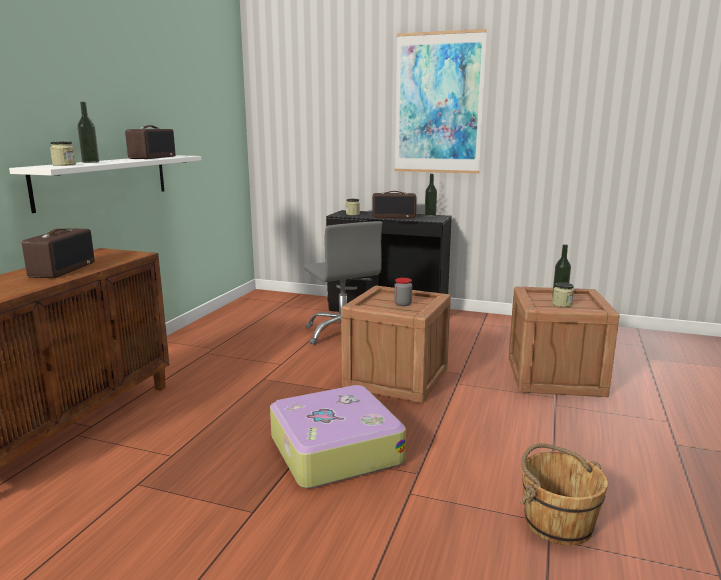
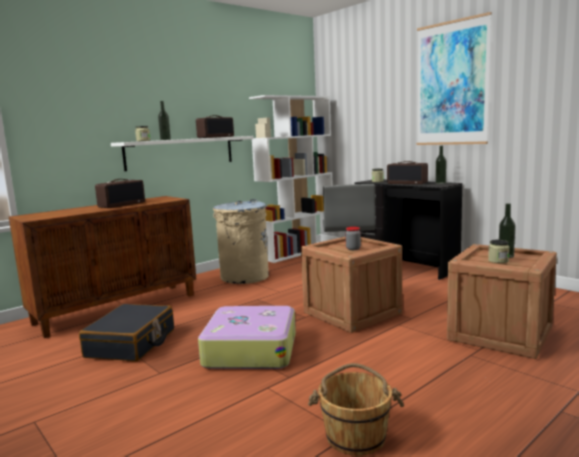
camera: 30 degrees right, 5 degrees down
none -> black suitcase [79,304,174,362]
none -> beige trash can [213,199,269,284]
none -> white bookcase [249,95,333,263]

